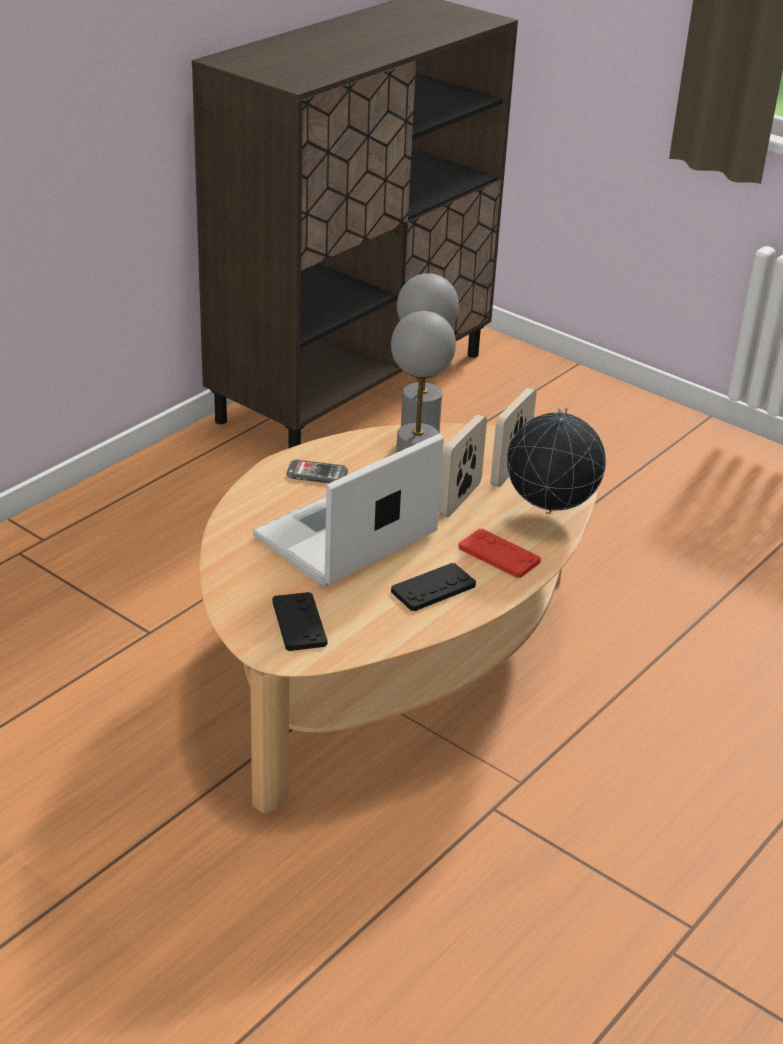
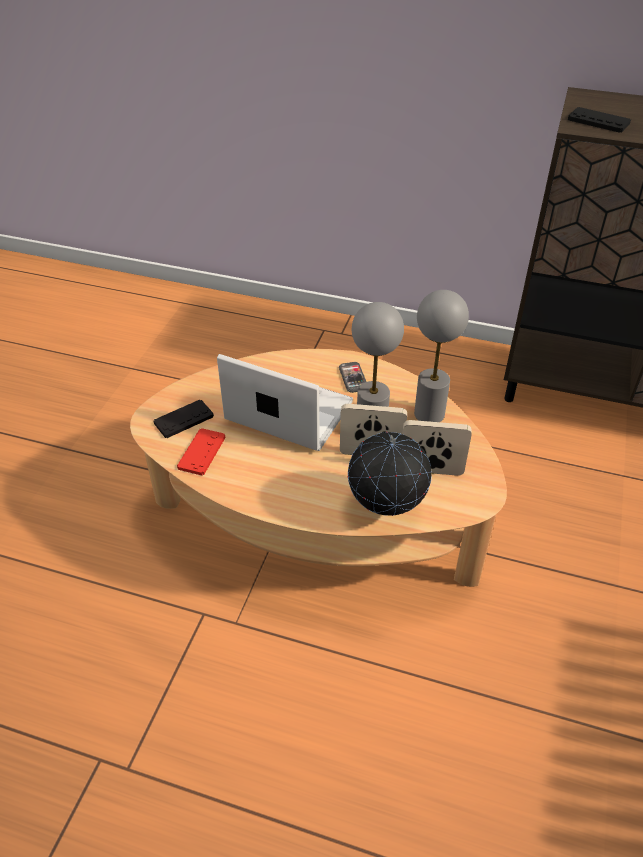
camera: 70 degrees right, 10 degrees up
black game controller [391,563,476,611] -> black game controller moved to [568,107,631,133]
red game controller [458,529,541,578] -> red game controller moved to [177,428,226,476]

